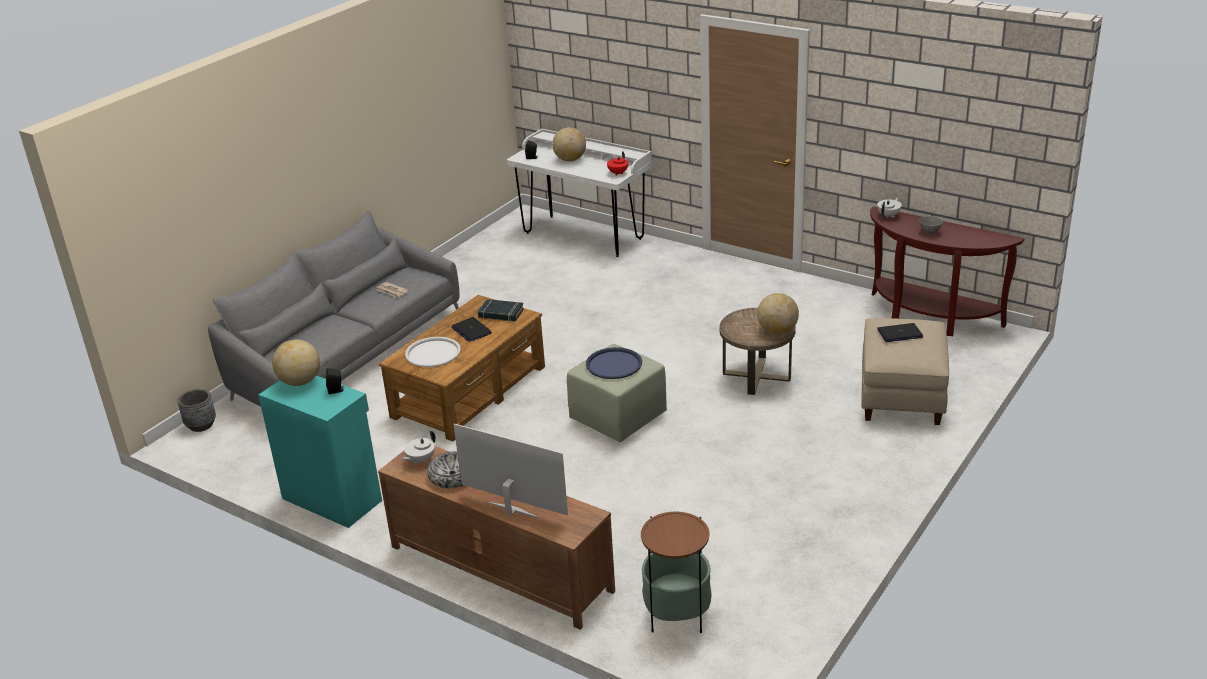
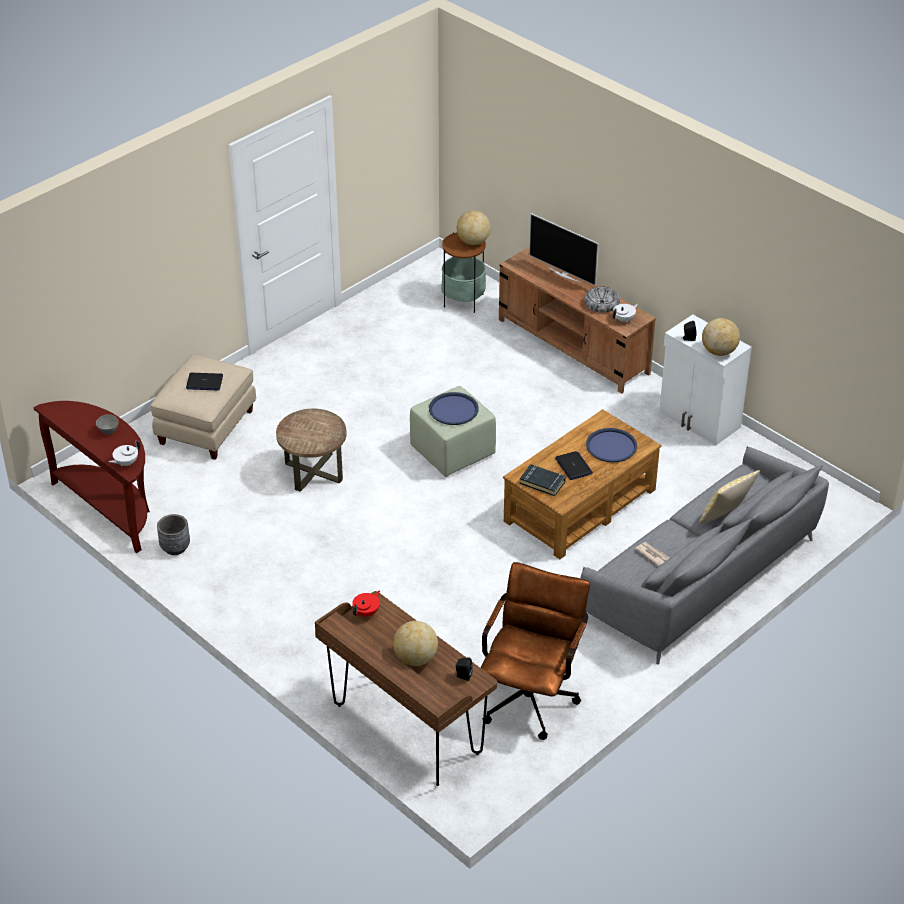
camera: 170 degrees left, 10 degrees up
grey planter [178,389,216,432] -> grey planter moved to [157,514,190,555]
turquoise cabinet [258,376,382,528] -> white cabinet [659,315,752,445]
white tray [405,337,461,367] -> blue tray [586,428,637,462]
white desk [507,129,652,257] -> brown desk [315,591,497,786]
globe [757,293,799,334] -> globe moved to [457,211,491,245]
none -> brown office chair [481,562,590,740]
none -> pillow [699,470,760,523]

